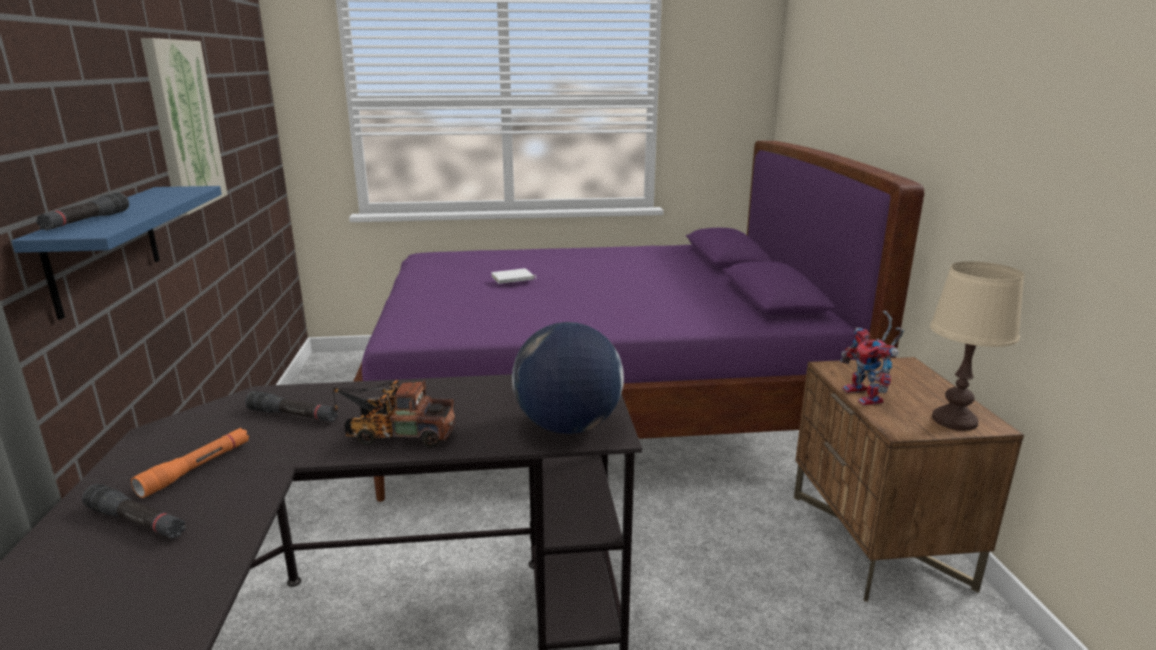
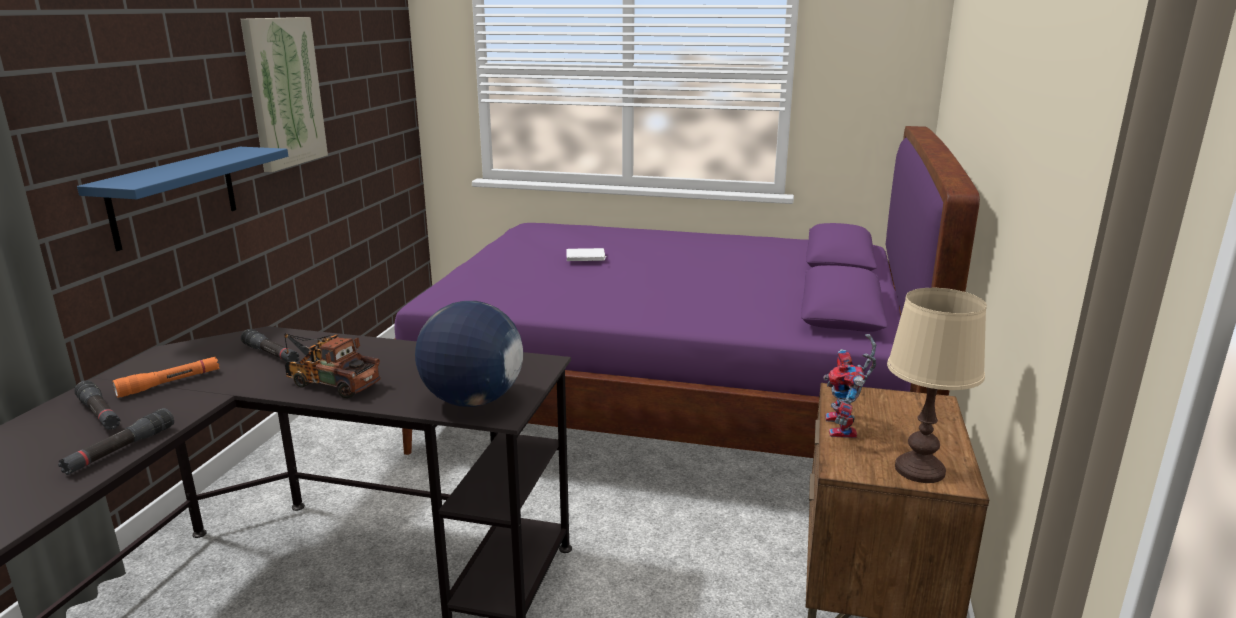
camera: 20 degrees right, 0 degrees up
black flashlight [36,193,129,230] -> black flashlight moved to [58,408,174,475]

